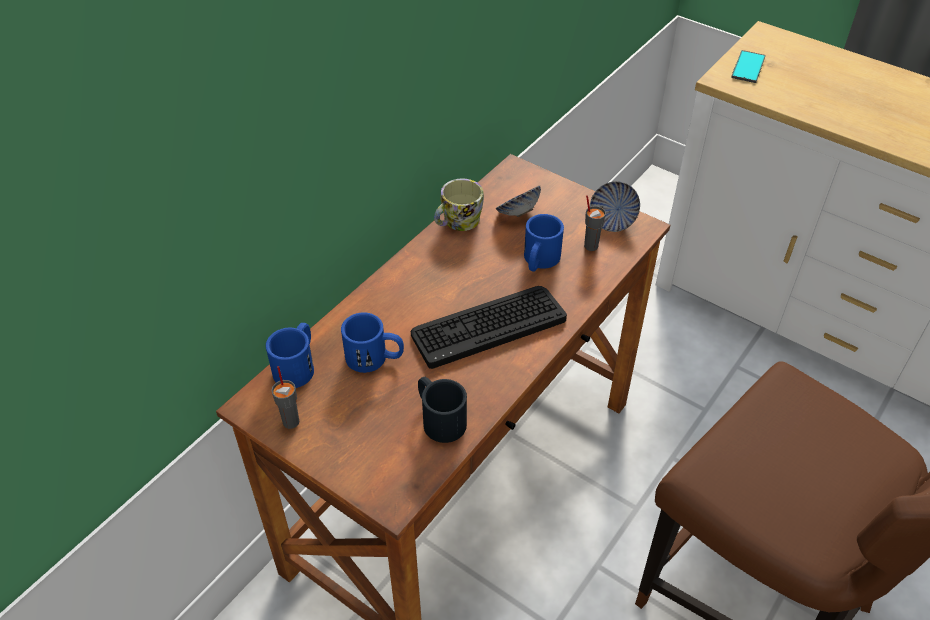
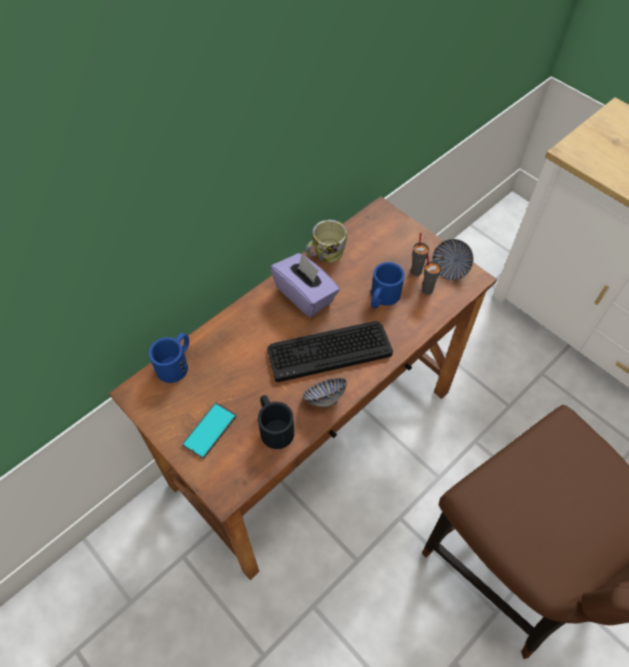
camera: 10 degrees right, 10 degrees up
grey cup [271,366,299,429] -> grey cup moved to [411,233,429,276]
blue mug [341,313,404,373] -> none
bowl [496,185,541,217] -> bowl moved to [302,378,347,408]
phone [731,50,766,83] -> phone moved to [182,402,237,459]
none -> purple tissue box [270,253,340,317]

